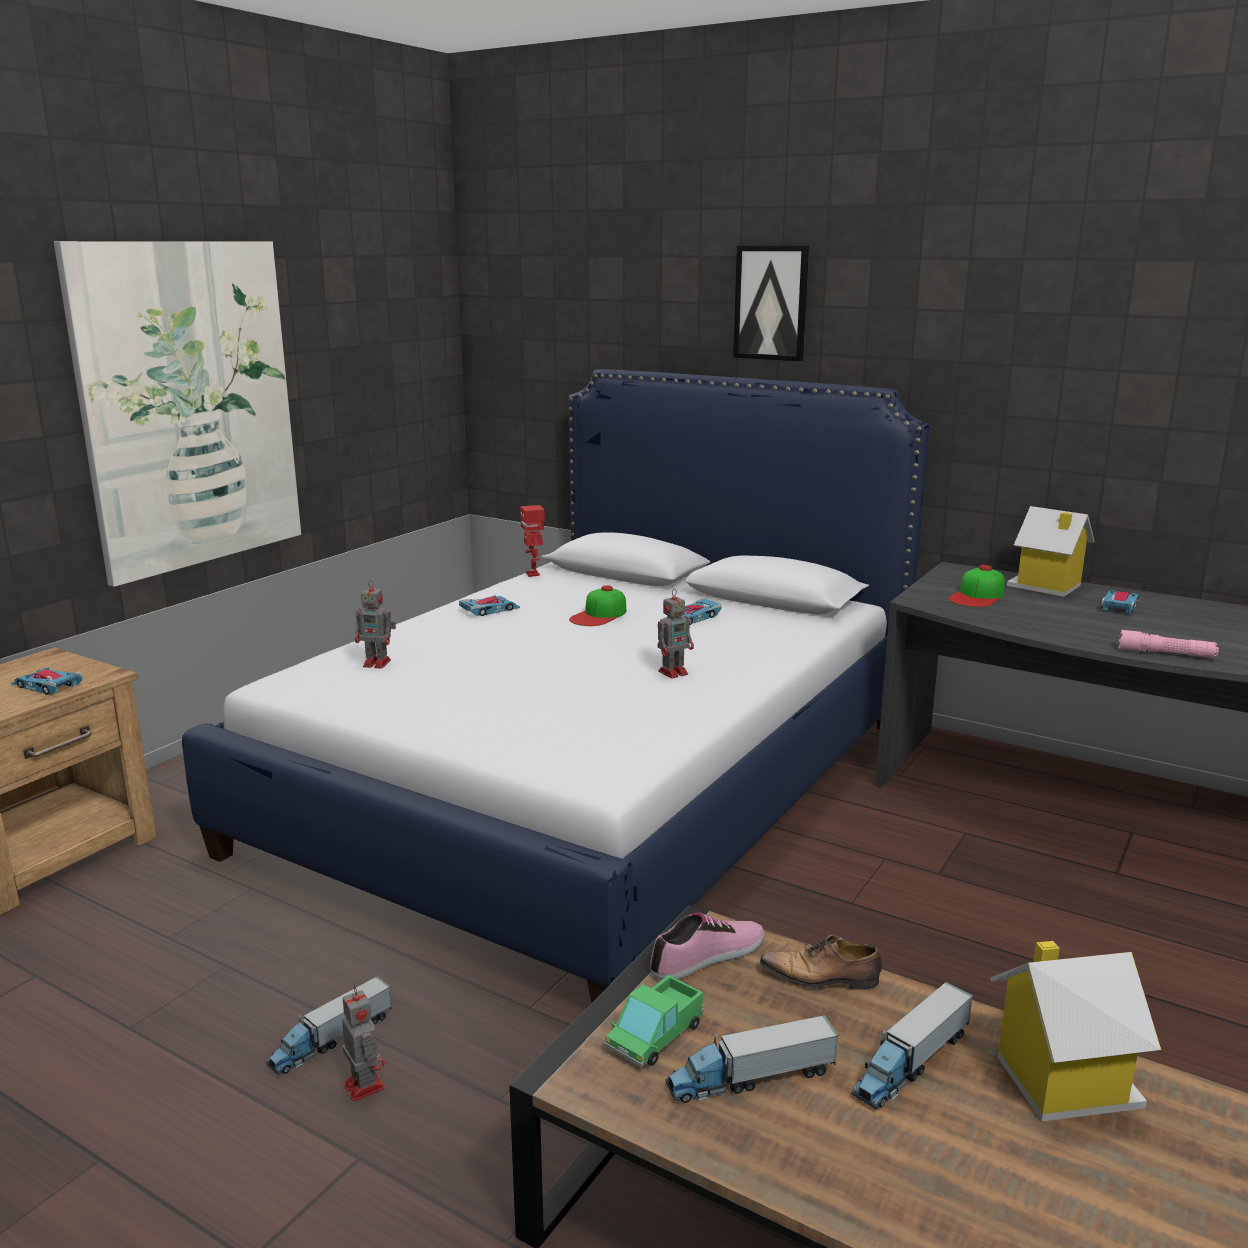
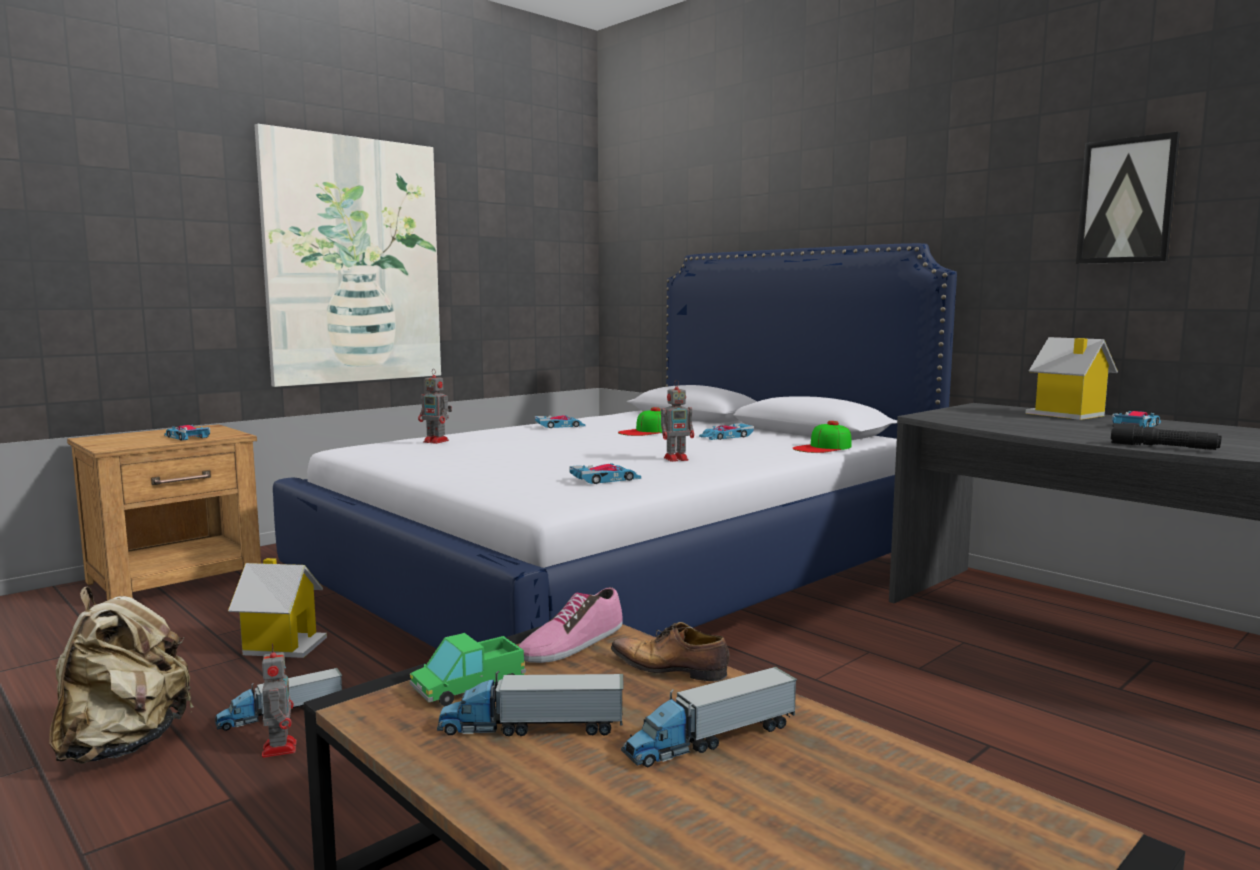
camera: 15 degrees right, 10 degrees down
toy robot [520,505,545,577] -> none
shoe [650,912,764,980] -> shoe turned 150 degrees clockwise [518,587,623,663]
picture [733,246,809,361] -> picture moved to [1076,132,1180,264]
cap [948,565,1005,607] -> cap moved to [792,421,852,453]
toy house [990,941,1161,1122] -> toy house moved to [228,558,327,658]
pink flashlight [1119,630,1219,658] -> black flashlight [1111,423,1222,450]
none -> beige backpack [49,586,194,764]
none -> toy car [569,463,641,484]

